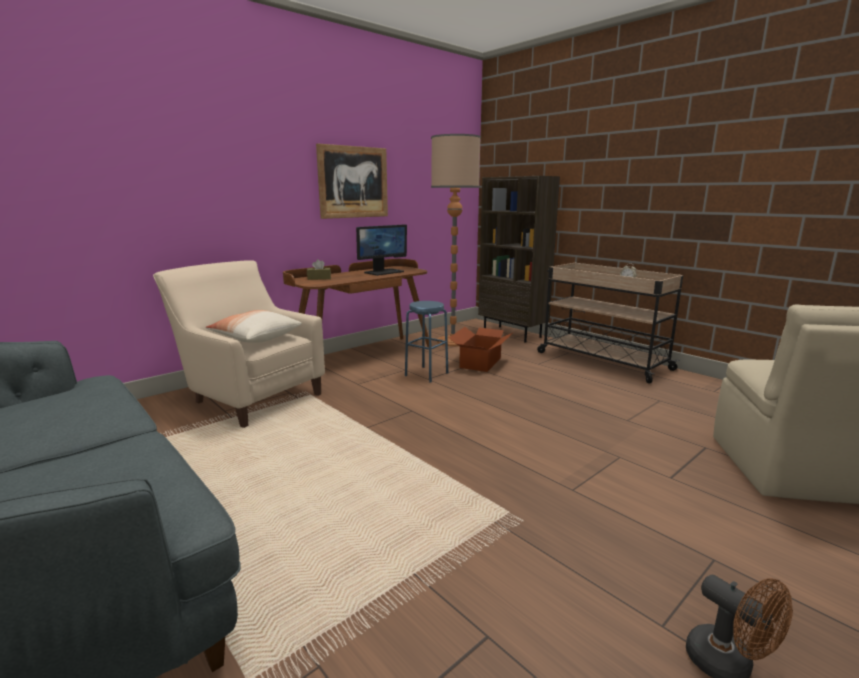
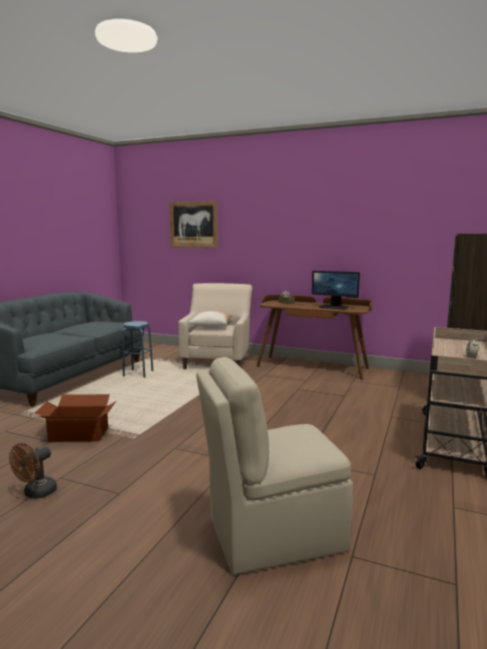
camera: 65 degrees right, 5 degrees down
picture [316,143,388,219] -> picture moved to [169,201,218,248]
blue stool [405,301,448,383] -> blue stool moved to [122,321,153,378]
floor lamp [431,134,481,347] -> none
cardboard box [449,327,512,372] -> cardboard box moved to [35,394,116,442]

